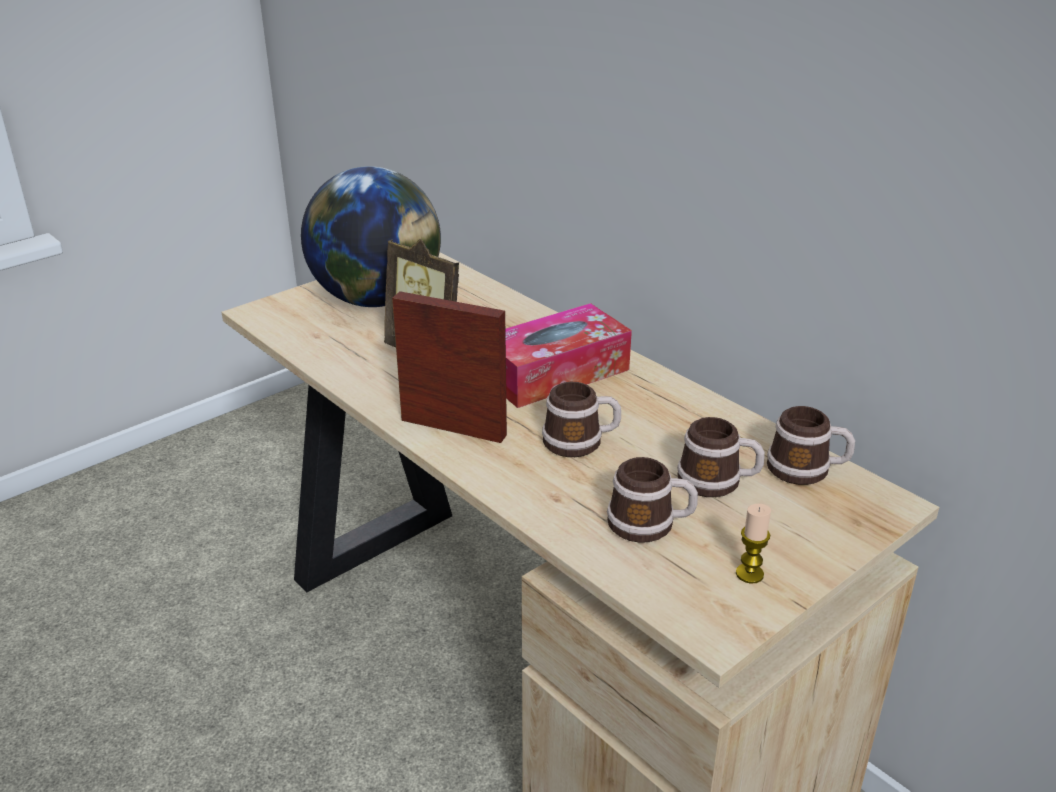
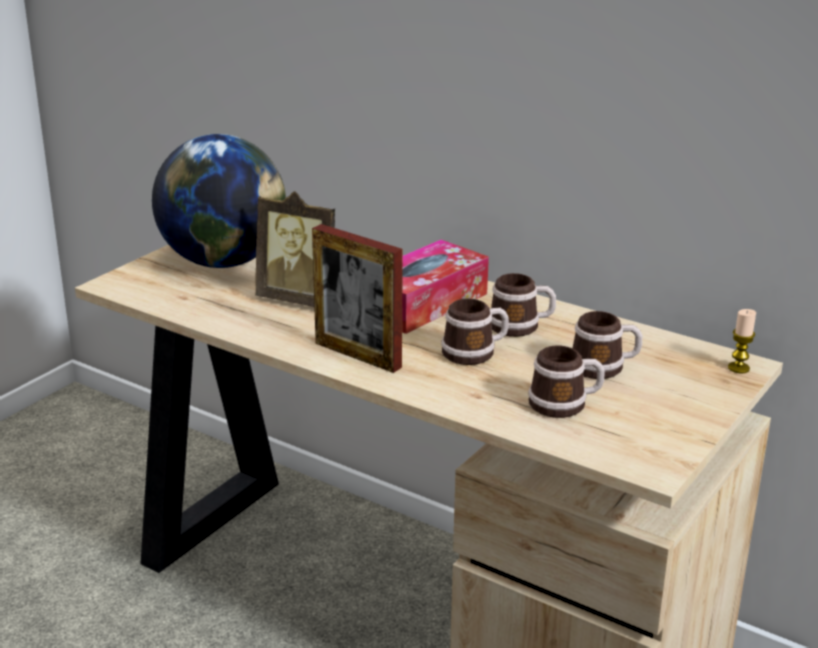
camera: 15 degrees left, 5 degrees down
picture frame [392,291,507,443] -> picture frame turned 150 degrees counterclockwise [312,224,403,373]
candle [736,504,771,584] -> candle moved to [728,309,756,373]
mug [767,406,855,485] -> mug moved to [491,273,556,337]

